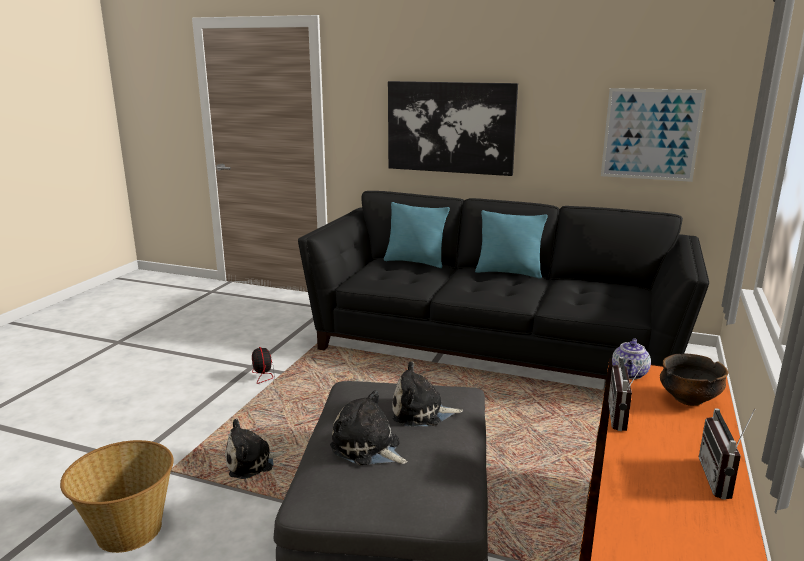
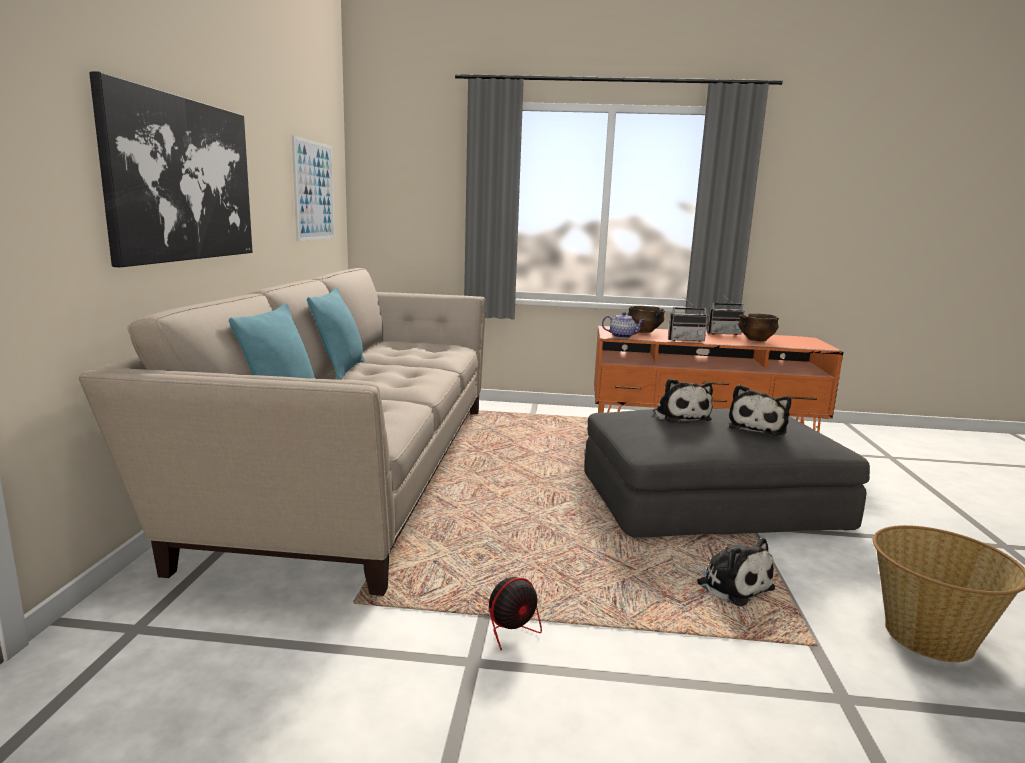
camera: 105 degrees left, 5 degrees down
black sofa [298,191,709,379] -> beige sofa [79,268,485,596]
none -> bowl [738,314,779,342]

